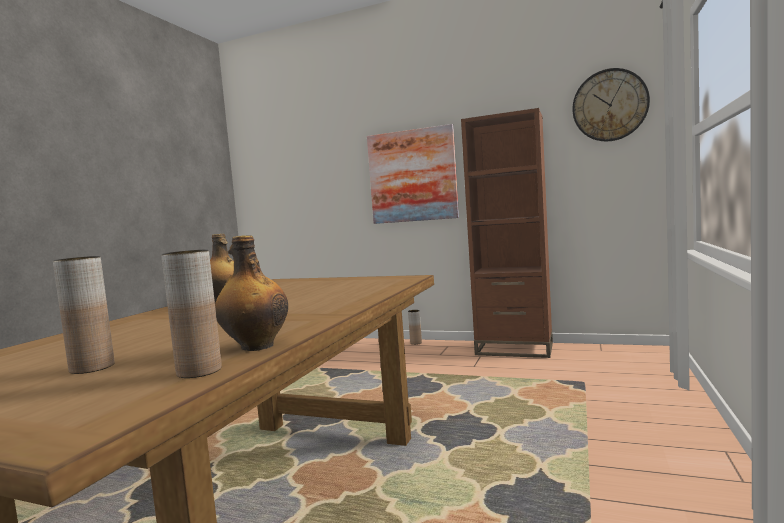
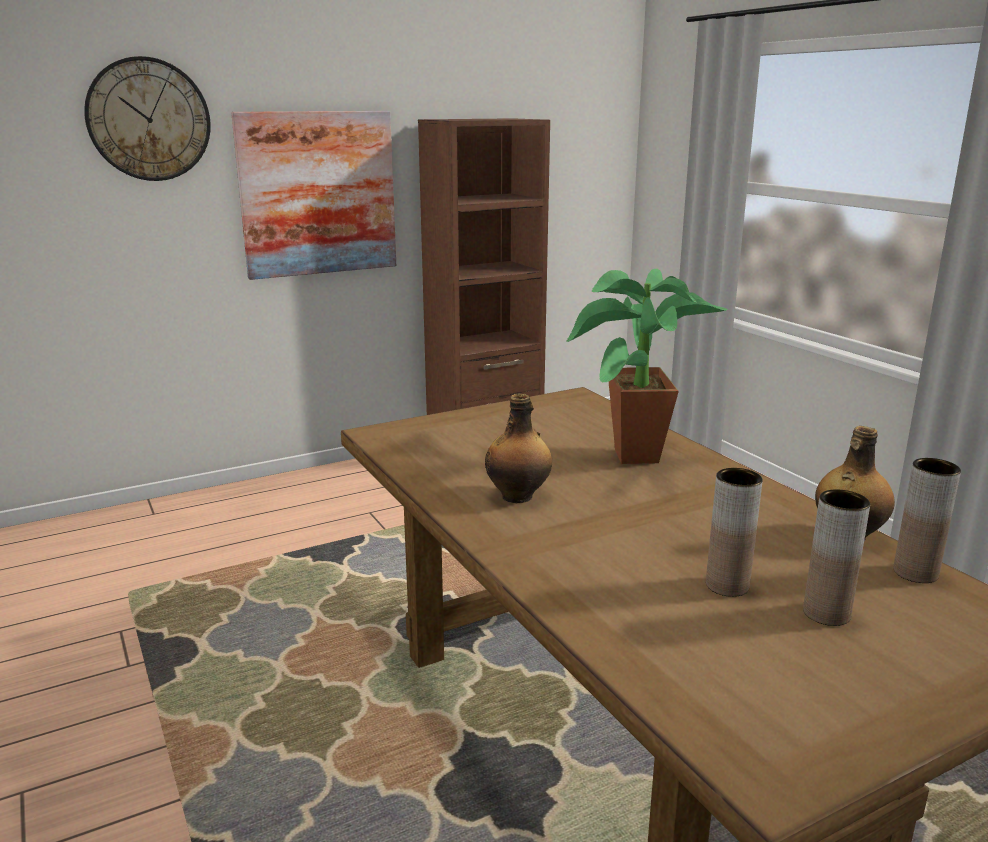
camera: 50 degrees left, 15 degrees up
brown vase [408,310,422,345] -> brown vase moved to [706,468,763,597]
wall clock [572,68,650,141] -> wall clock moved to [84,56,211,181]
none -> potted plant [566,269,727,464]

